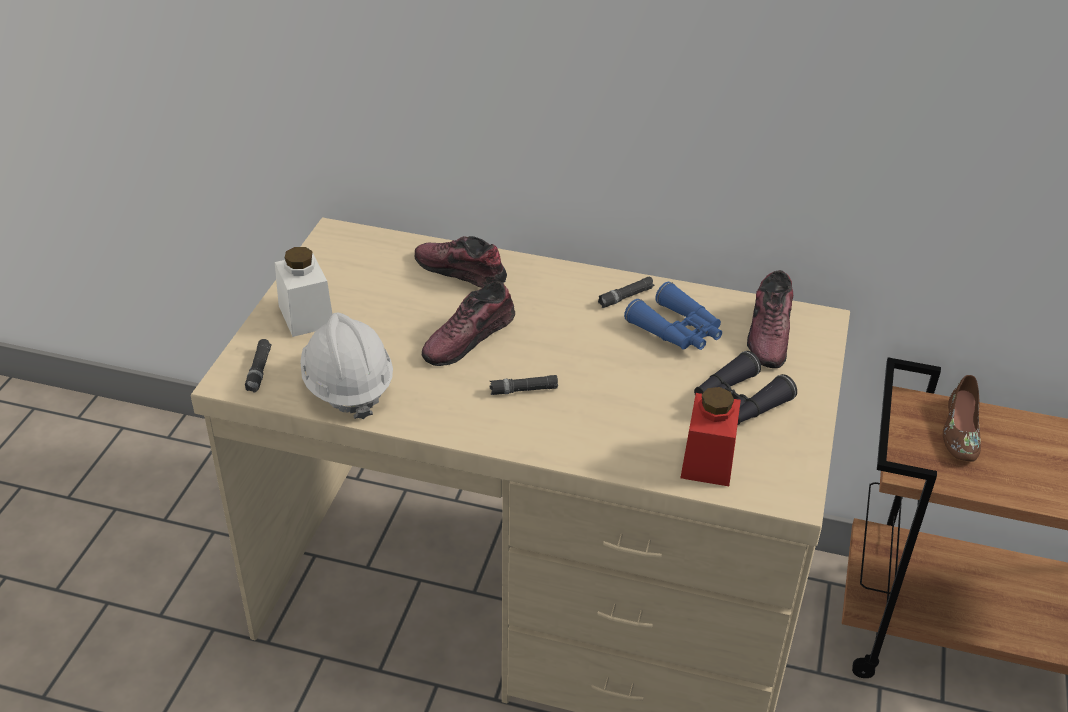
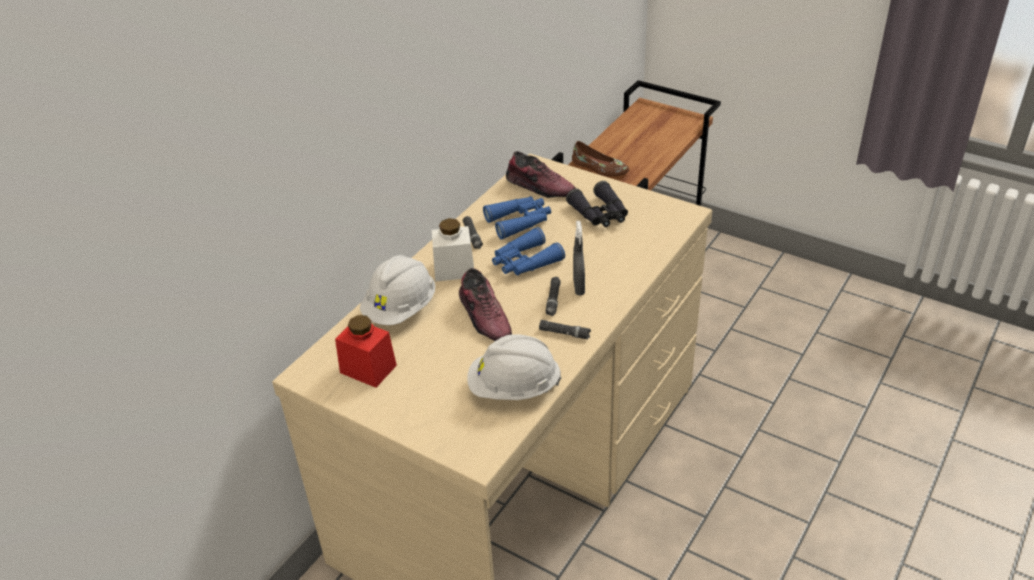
camera: 70 degrees left, 0 degrees up
black flashlight [245,339,272,393] -> black flashlight moved to [539,320,591,340]
white jar [275,247,332,337] -> white jar moved to [432,218,474,282]
shoe [415,236,507,288] -> white hard hat [360,255,435,325]
red jar [681,387,741,486] -> red jar moved to [335,315,397,388]
none -> blue binoculars [492,227,565,275]
none -> grey spray bottle [573,221,585,295]

